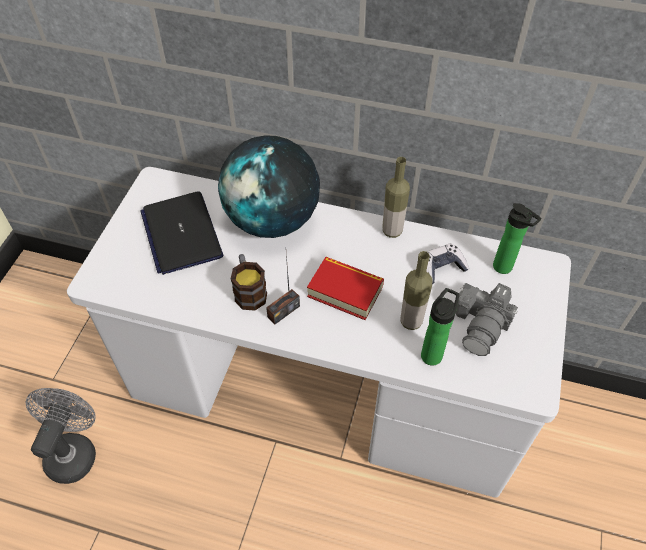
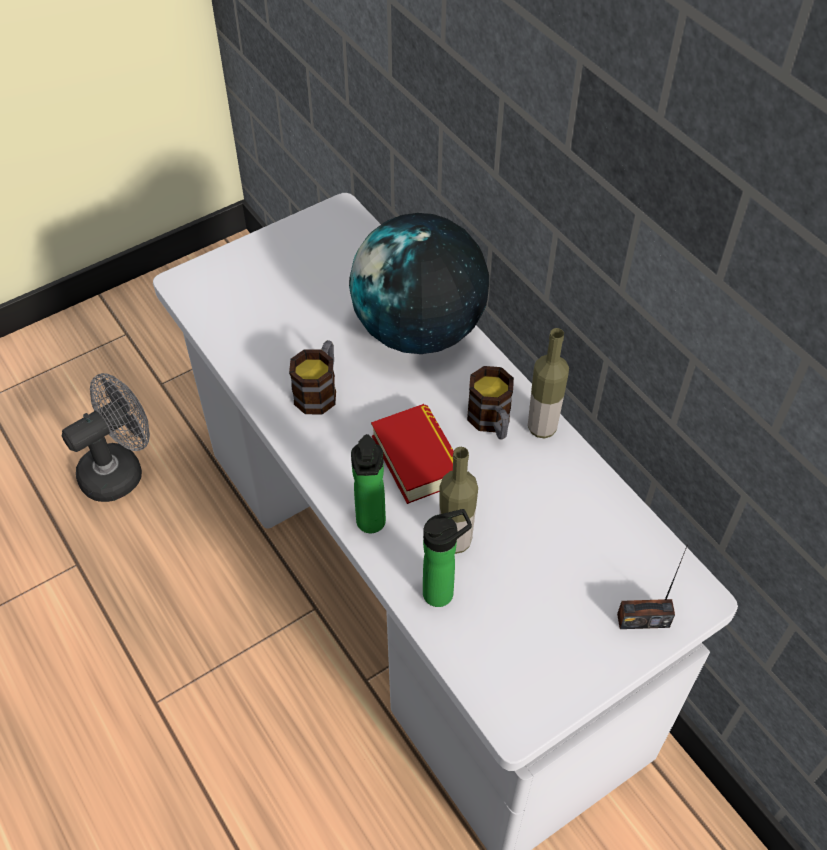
camera: 40 degrees right, 0 degrees up
laptop [141,191,223,275] -> none
radio [266,254,300,325] -> radio moved to [617,544,688,629]
game controller [426,243,469,284] -> none
camera [455,283,518,356] -> none
bottle [493,203,542,274] -> bottle moved to [351,434,386,533]
none -> mug [467,366,514,439]

